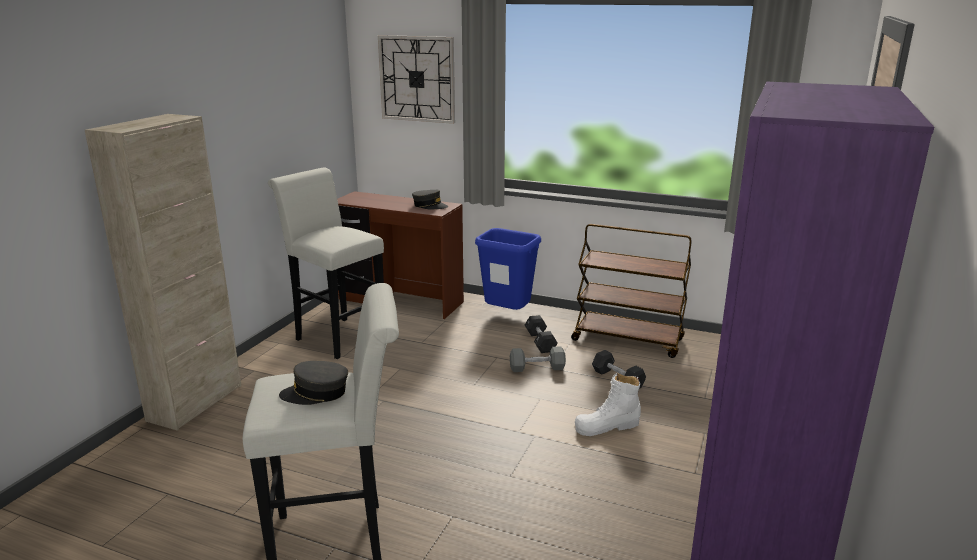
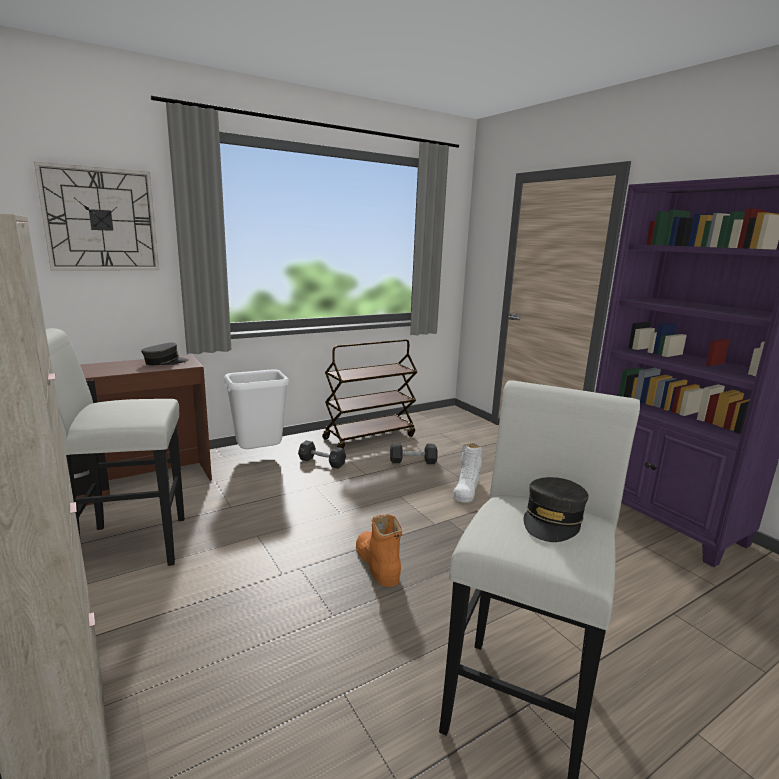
camera: 55 degrees left, 5 degrees down
blue trash can [475,228,541,310] -> white trash can [224,369,289,449]
grey dumbbell [510,346,566,372] -> none
none -> orange boot [356,514,402,587]

